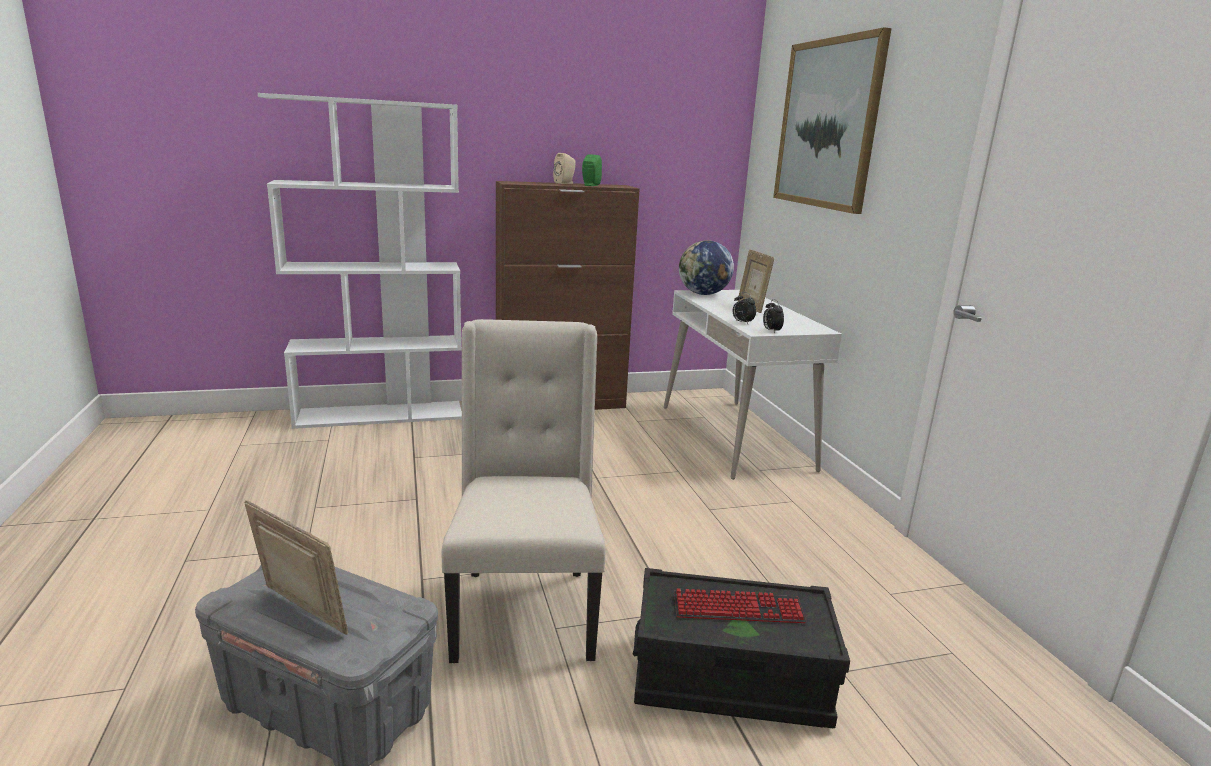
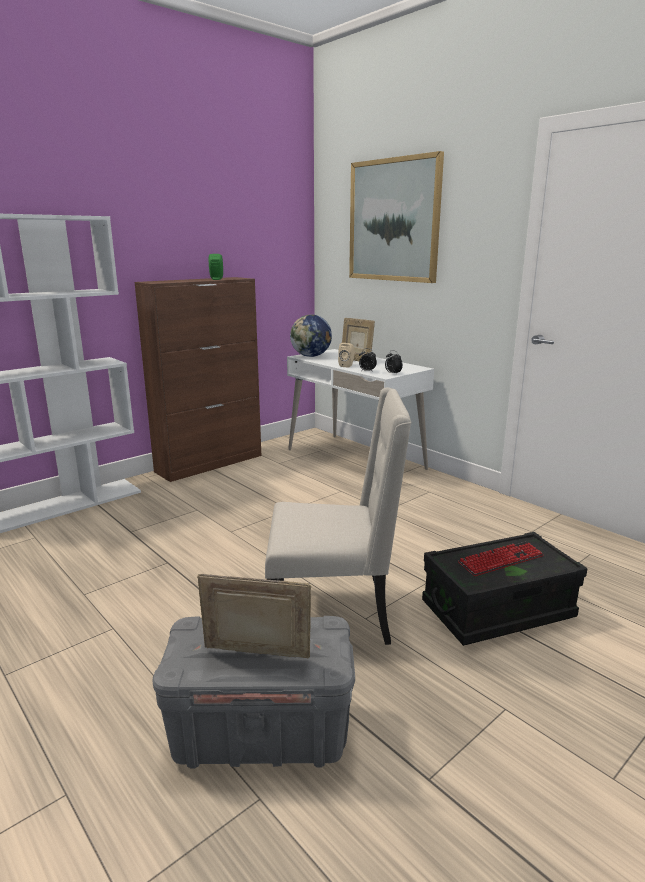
camera: 25 degrees left, 0 degrees up
beige chair [442,319,605,663] -> beige chair turned 120 degrees clockwise [265,388,411,645]
beige speaker [553,153,576,184] -> beige speaker moved to [338,343,355,368]

